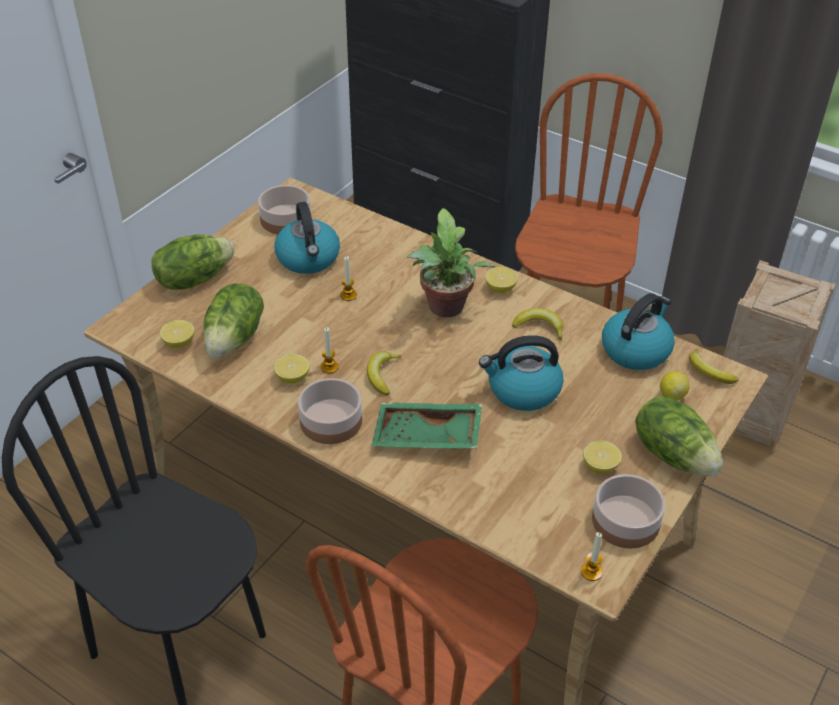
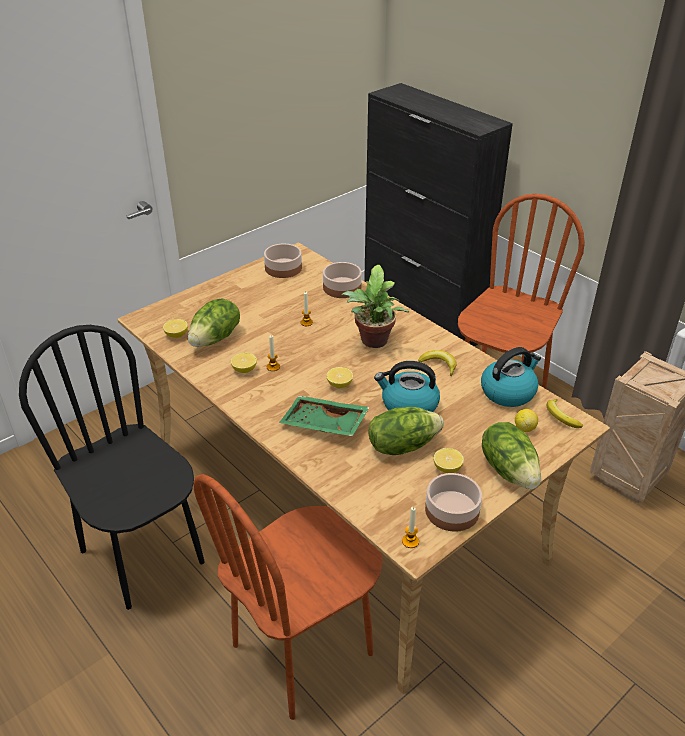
camera: 15 degrees right, 5 degrees down
lettuce [152,234,235,290] -> lettuce moved to [368,407,444,455]
kettle [274,202,340,274] -> none
bowl [298,378,362,444] -> bowl moved to [323,262,362,298]
banana [367,351,402,395] -> none
lemon [485,267,518,293] -> lemon moved to [326,367,353,388]

